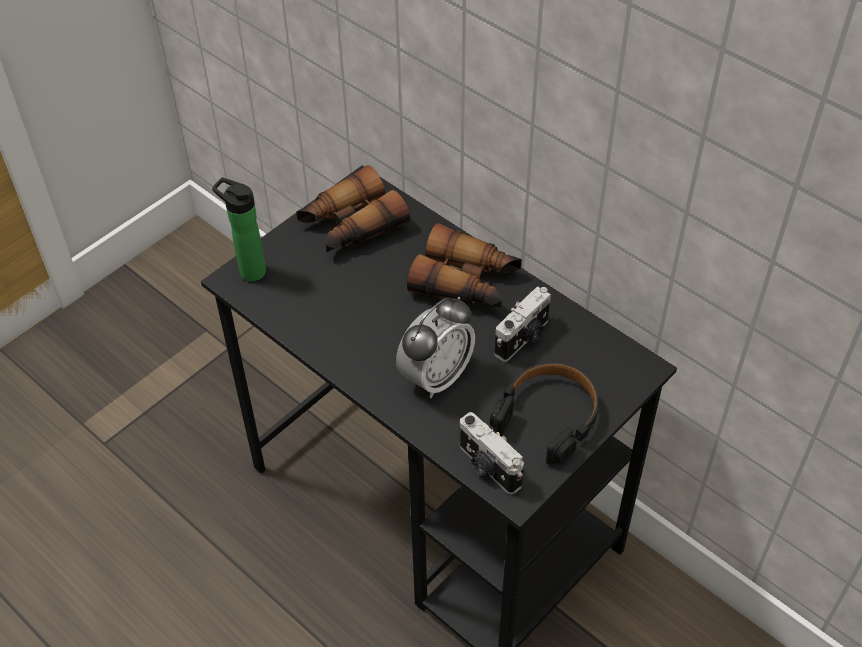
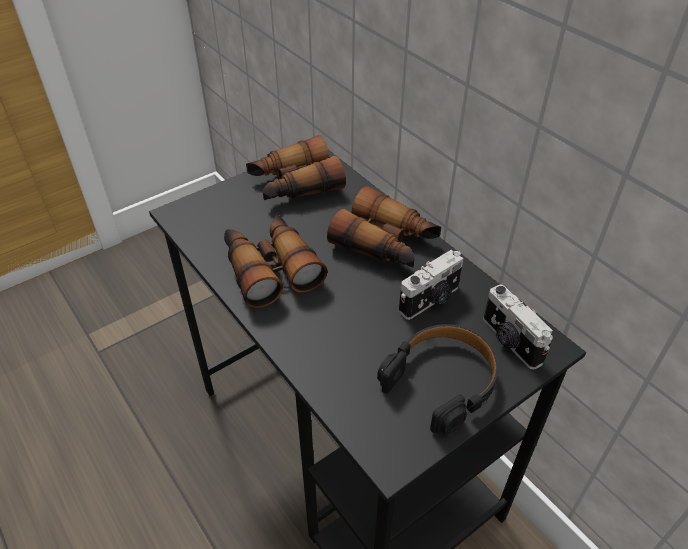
camera: 10 degrees right, 5 degrees down
bottle [212,177,266,281] -> none
alarm clock [396,296,475,398] -> none
camera [460,412,524,494] -> camera moved to [483,284,553,370]
none -> binoculars [224,214,328,308]

